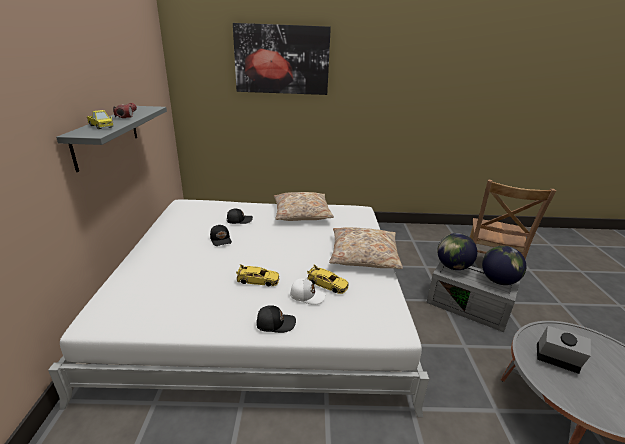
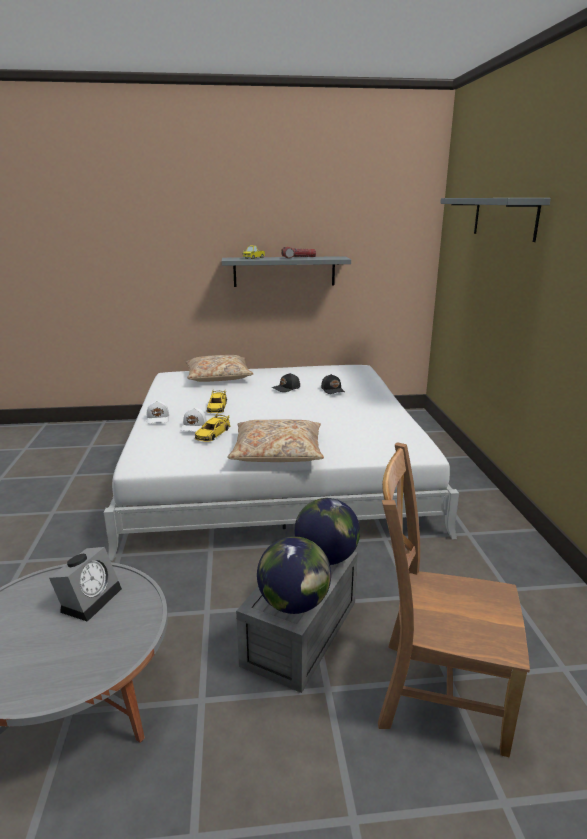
camera: 85 degrees right, 5 degrees down
picture [233,23,331,95] -> grey shelf [440,198,551,242]
black cap [256,305,296,333] -> white cap [147,401,169,424]
beige pillow [274,192,334,221] -> beige pillow moved to [185,355,253,382]

